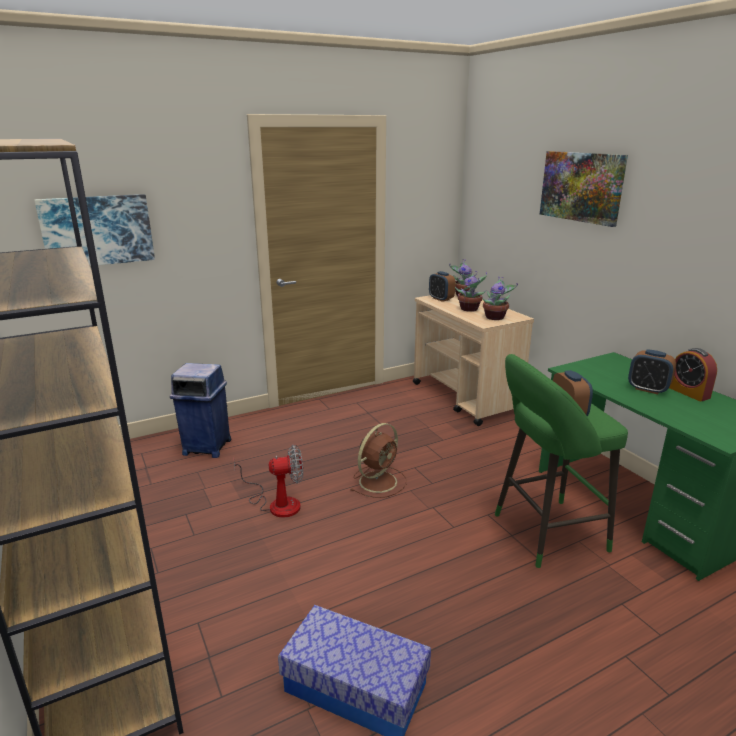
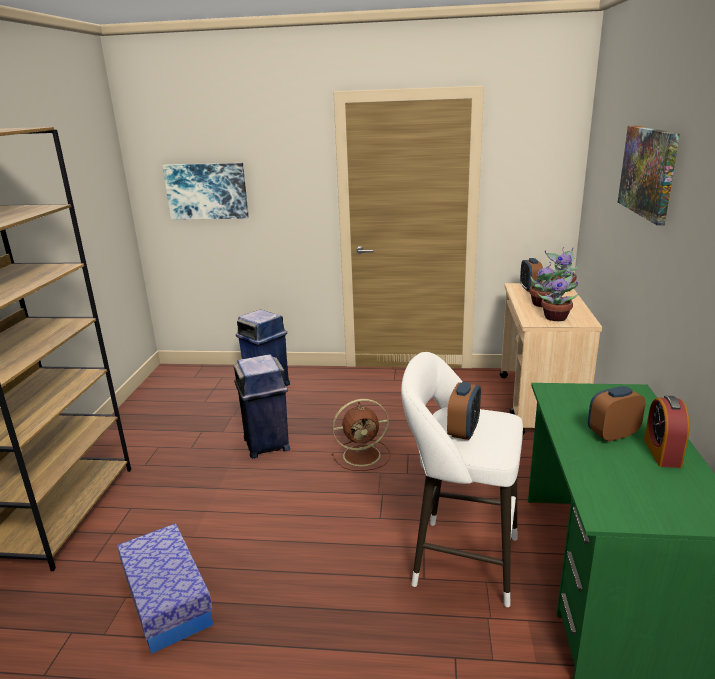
camera: 35 degrees right, 0 degrees up
fan [234,445,303,518] -> blue trash can [234,354,290,458]
green stool [495,354,628,568] -> white stool [401,352,523,607]
alarm clock [628,349,676,394] -> alarm clock turned 90 degrees clockwise [588,386,646,442]

